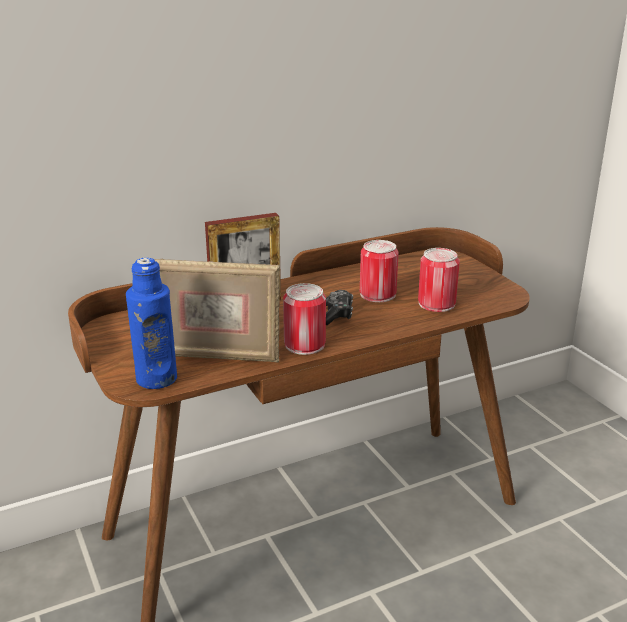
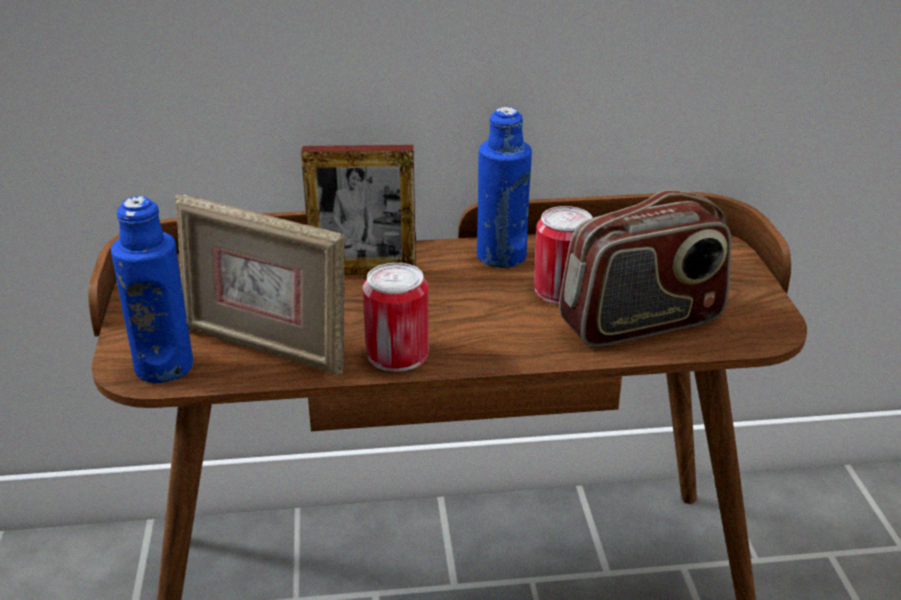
camera: 20 degrees right, 5 degrees up
game controller [326,290,353,325] -> none
can [418,248,460,312] -> radio [559,190,732,347]
none -> blue bottle [477,107,532,268]

